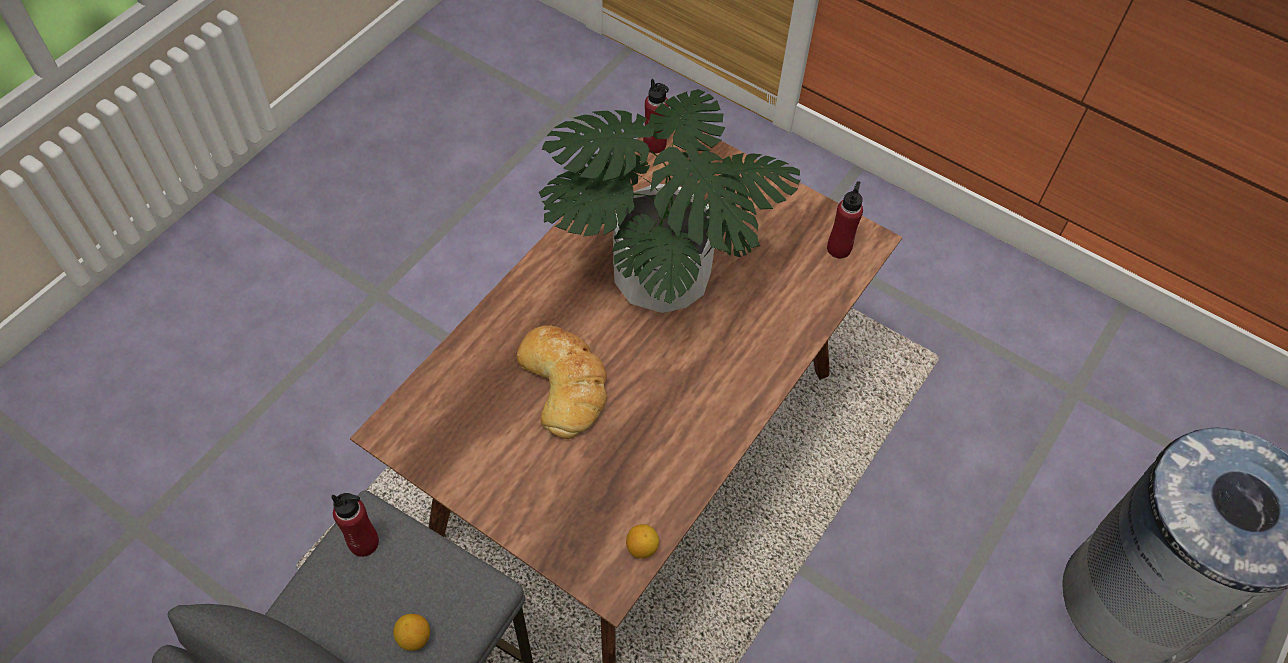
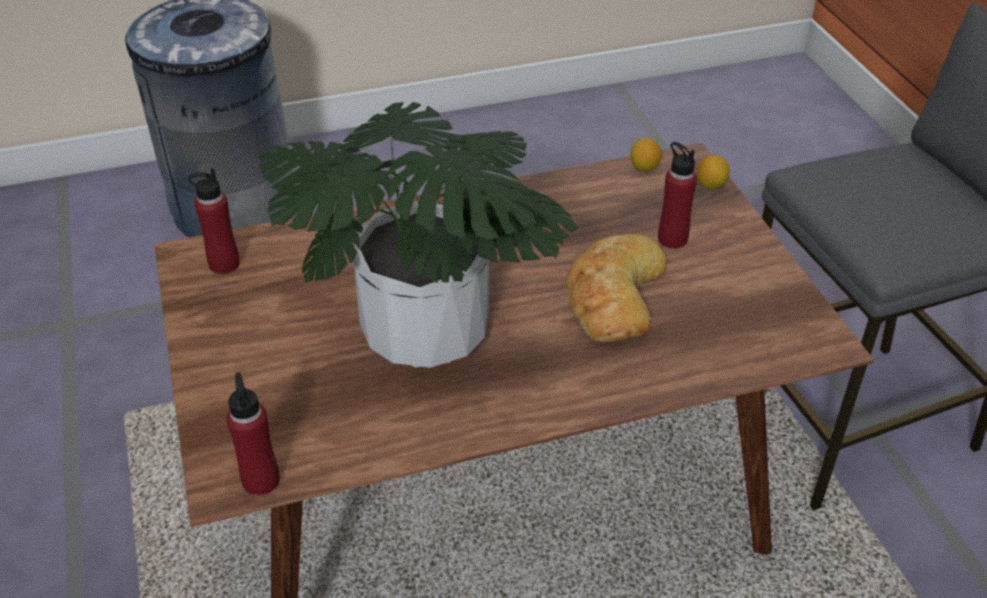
camera: 140 degrees left, 15 degrees down
red bottle [331,493,379,557] -> red bottle moved to [658,142,697,249]
lemon [393,614,430,651] -> lemon moved to [697,155,730,189]

